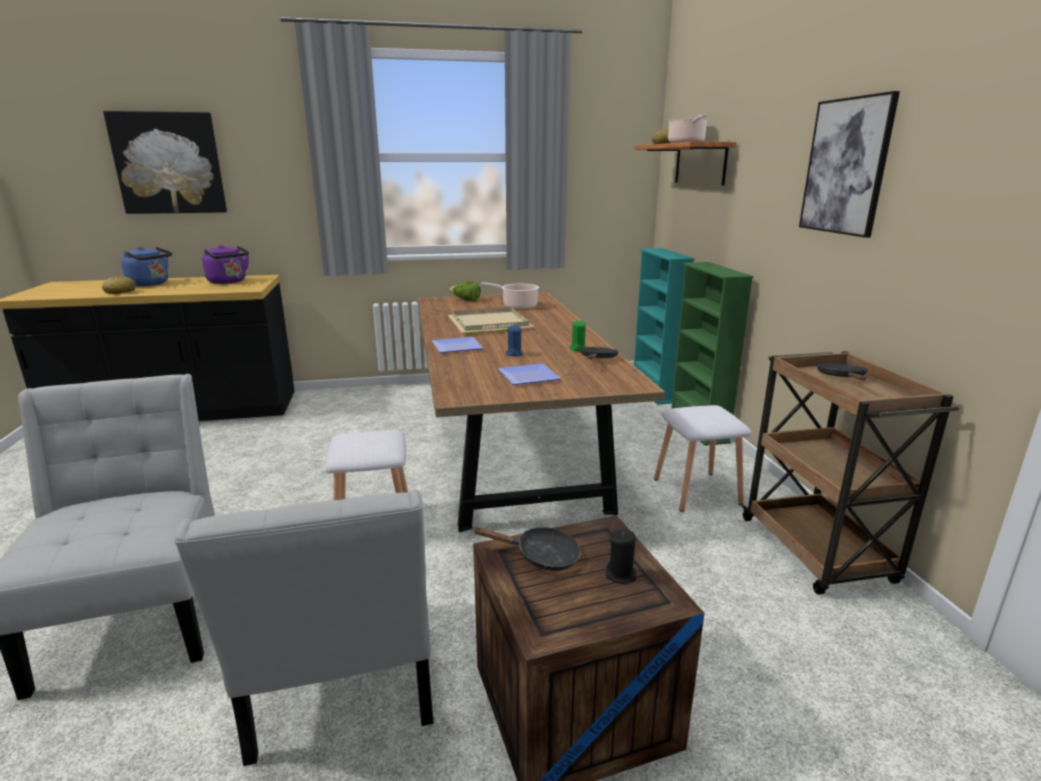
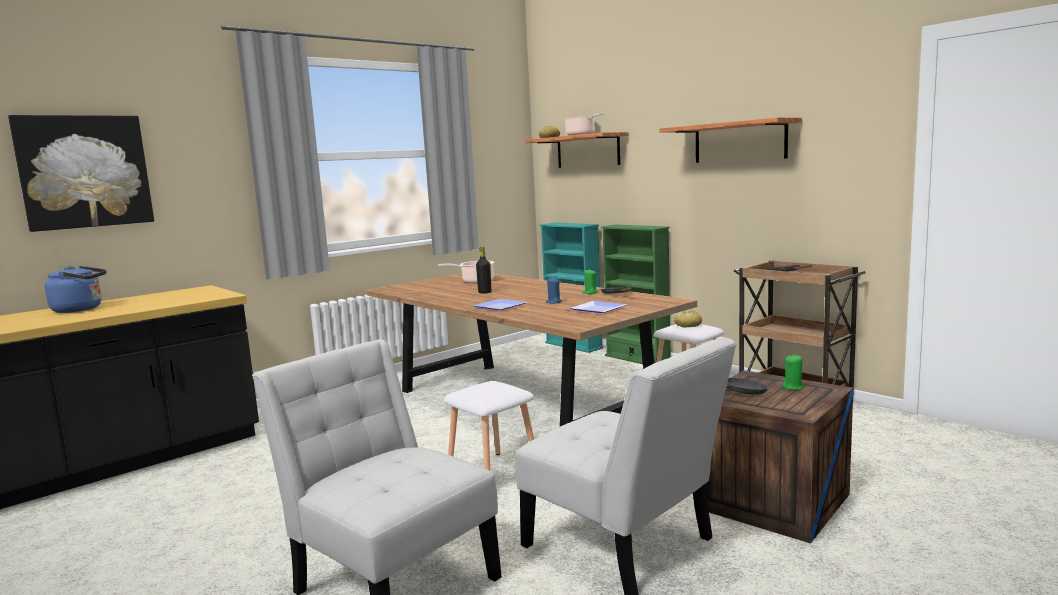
camera: 30 degrees left, 10 degrees down
bread [102,276,136,294] -> bread moved to [674,310,702,327]
purple kettle [202,245,249,284] -> none
beige tray [448,307,535,334] -> black bottle [476,247,492,294]
lettuce [449,281,481,301] -> none
black candle [606,529,637,584] -> green candle [782,355,804,390]
picture [799,91,900,238] -> shelf [659,117,802,163]

